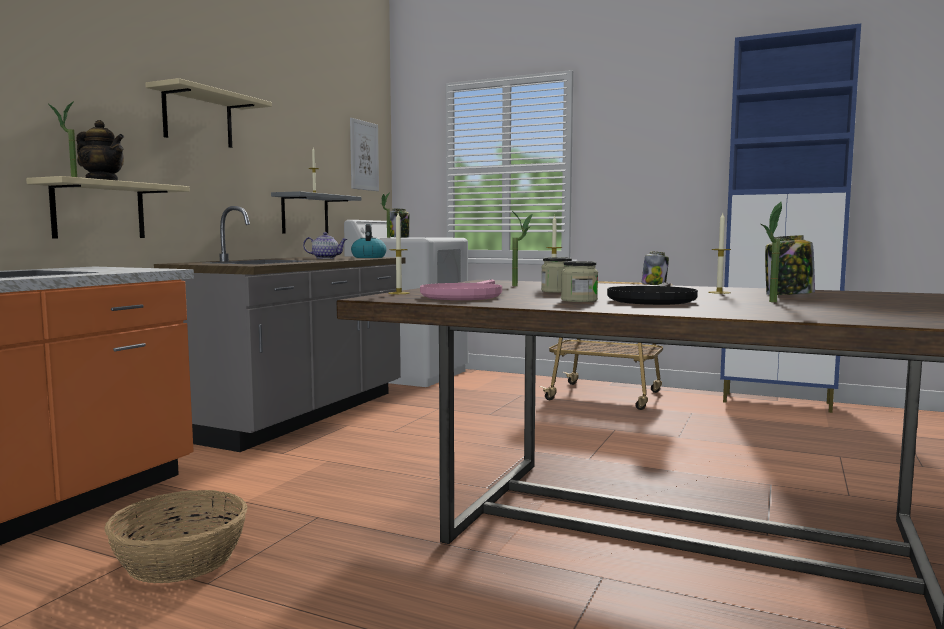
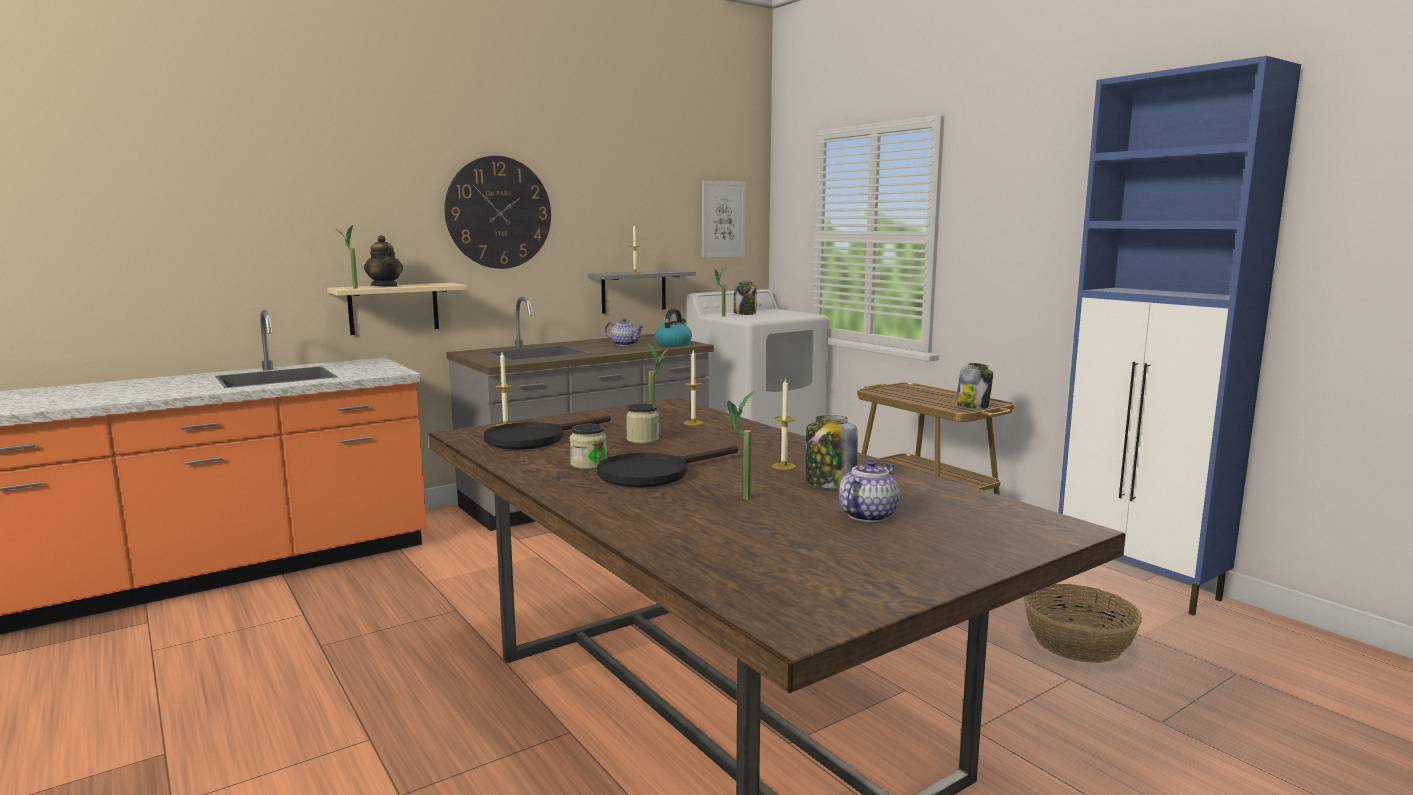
camera: 30 degrees right, 5 degrees up
basket [105,490,247,583] -> basket moved to [1024,584,1142,663]
beige shelf [145,78,272,148] -> wall clock [444,156,551,269]
pink frying pan [420,279,502,300] -> black frying pan [484,416,611,450]
none -> teapot [839,459,899,522]

